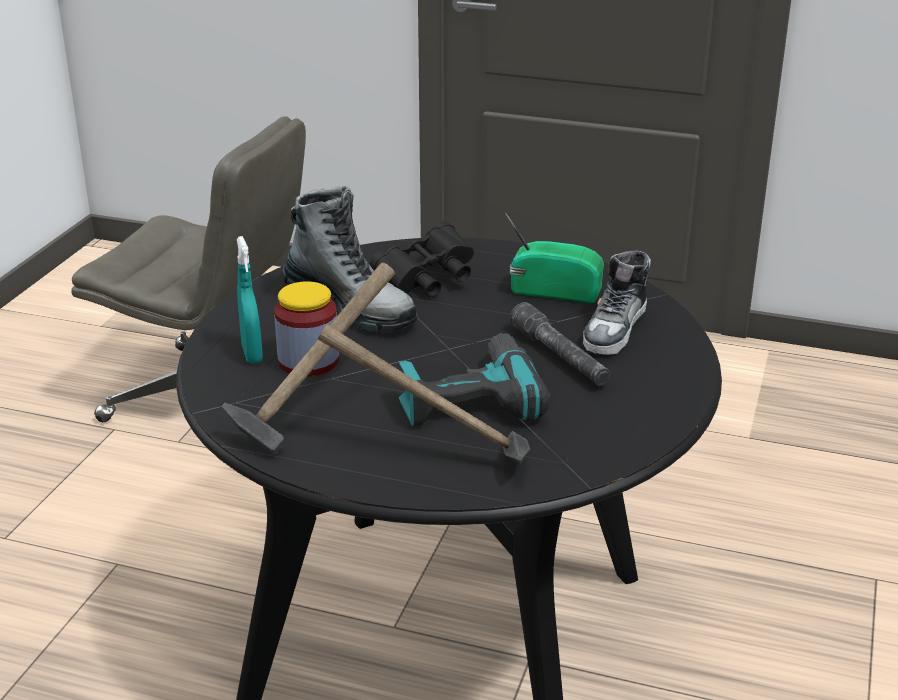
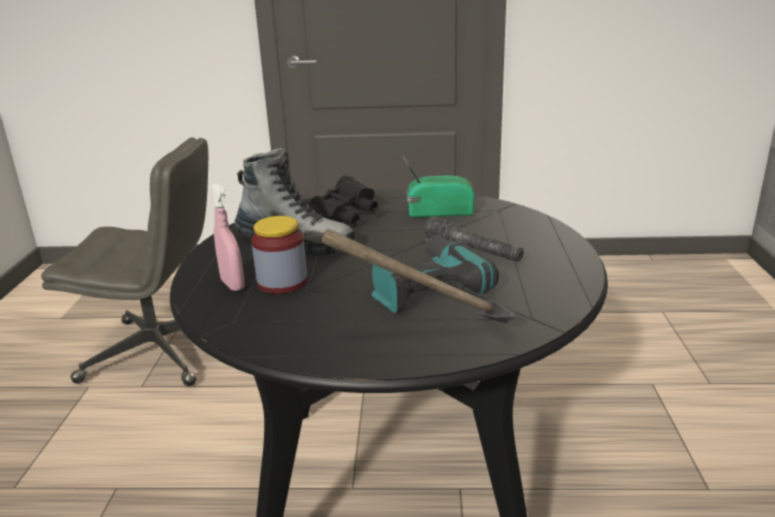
camera: 15 degrees left, 5 degrees down
hammer [222,263,395,455] -> none
turquoise spray bottle [237,236,263,364] -> pink spray bottle [211,183,244,291]
shoe [583,251,651,355] -> none

